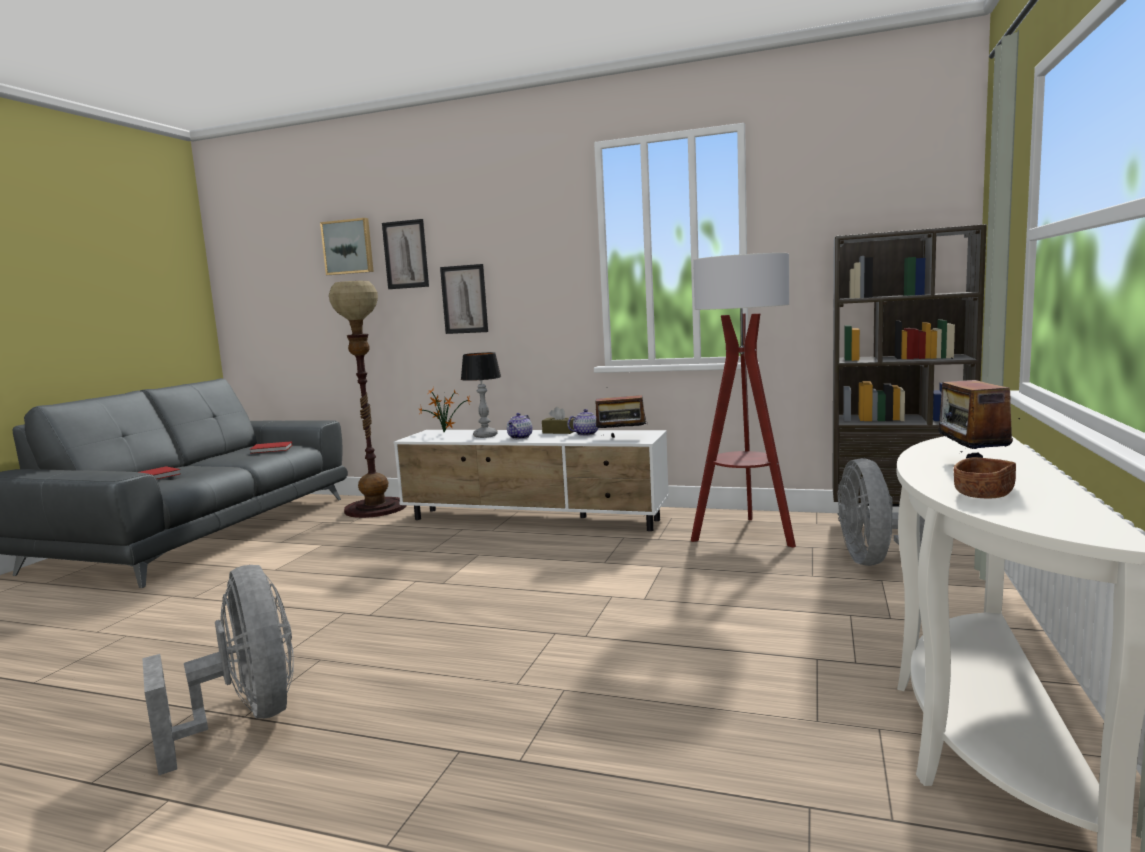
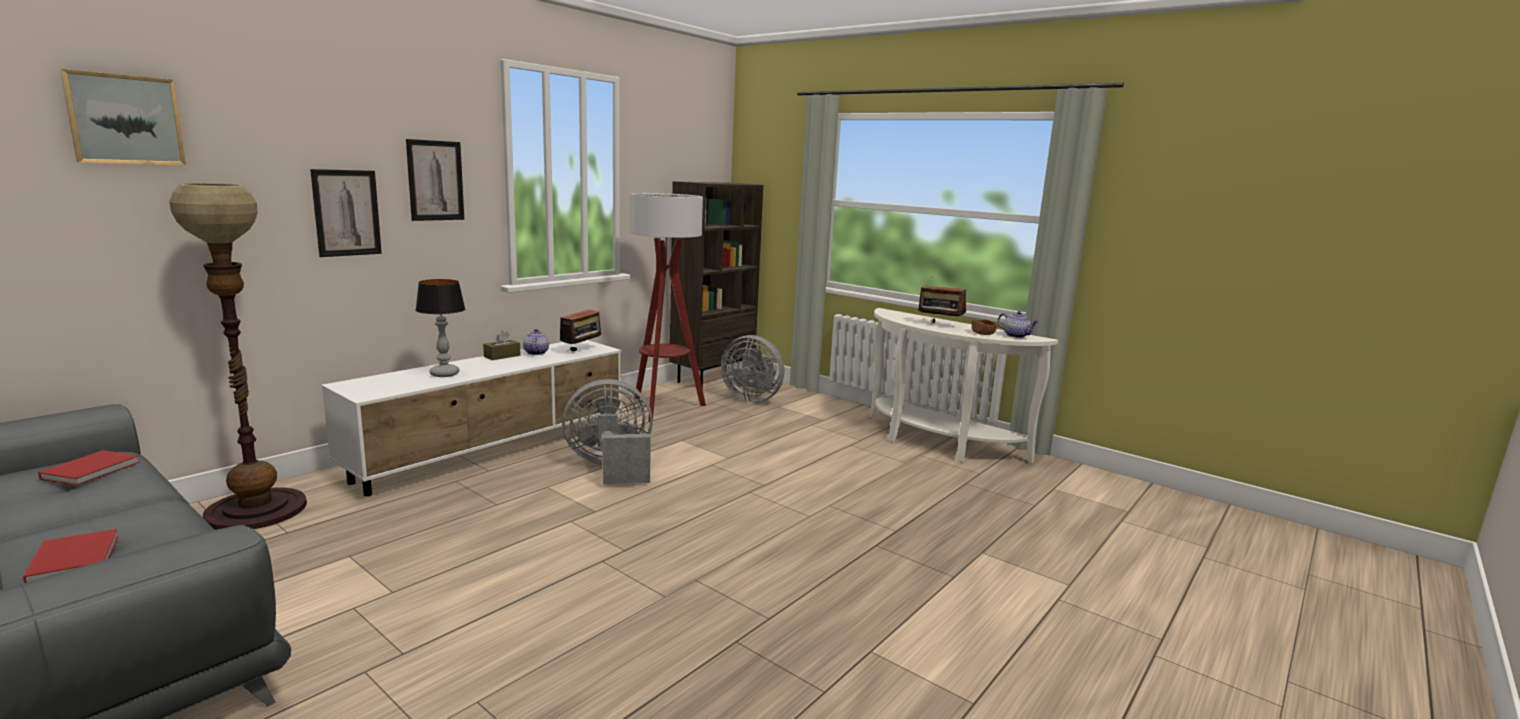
camera: 70 degrees left, 5 degrees up
grey fan [142,565,293,775] -> grey fan moved to [562,379,653,484]
picture [382,219,429,289] -> picture moved to [406,139,464,221]
potted plant [419,387,471,433] -> none
teapot [507,413,532,439] -> teapot moved to [998,311,1039,338]

